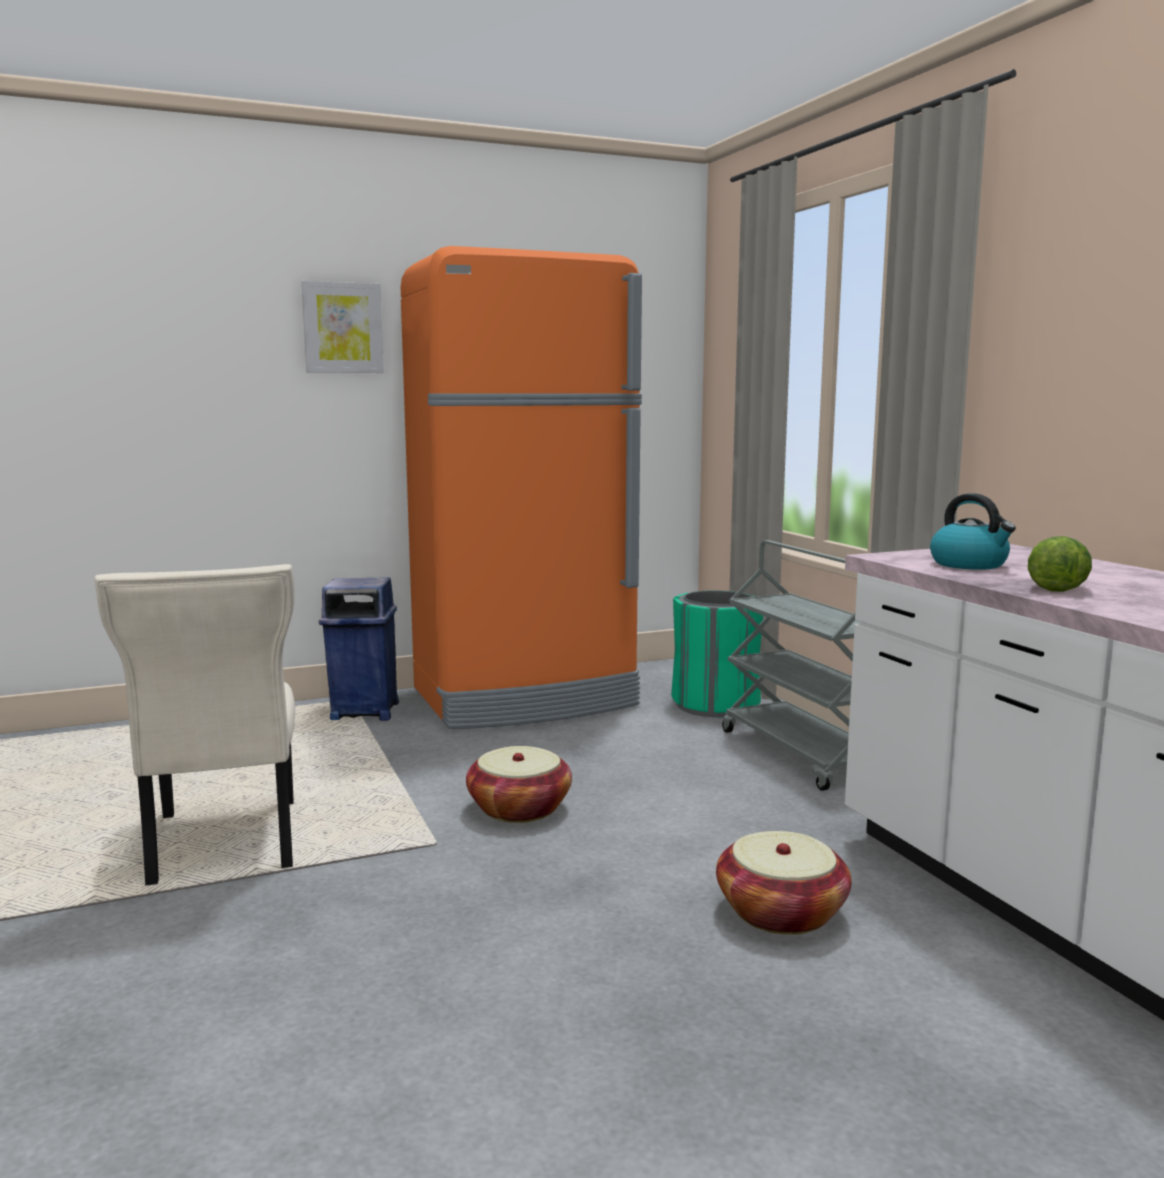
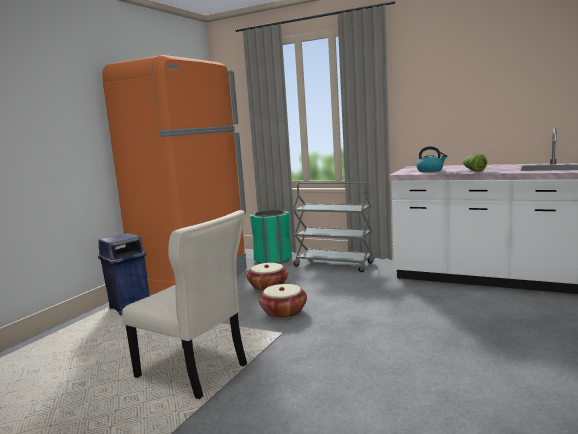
camera: 40 degrees left, 0 degrees up
picture [302,281,384,373] -> none
basket [716,831,852,935] -> basket moved to [247,263,288,291]

